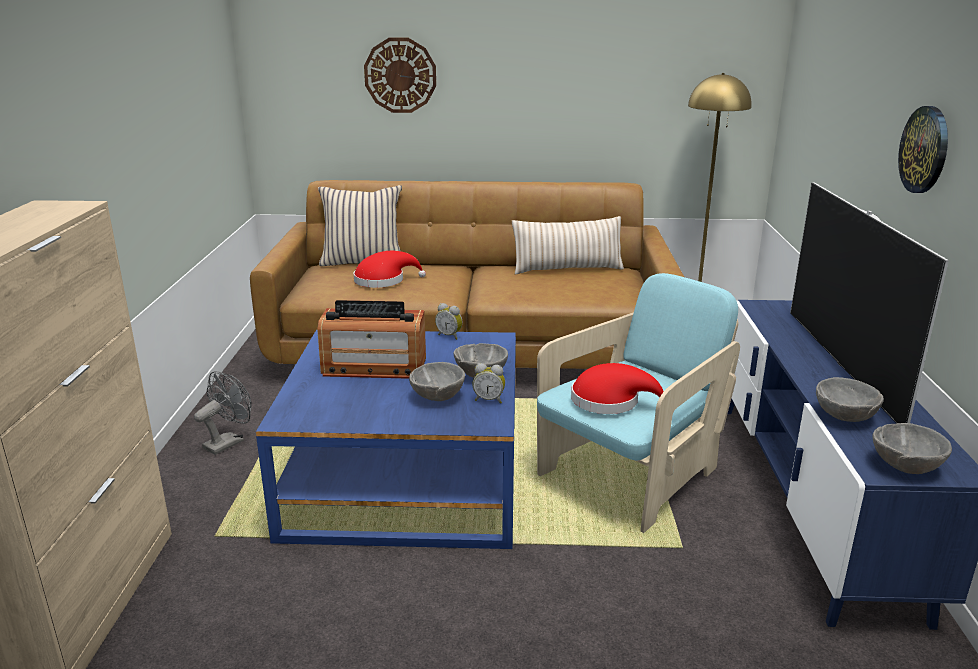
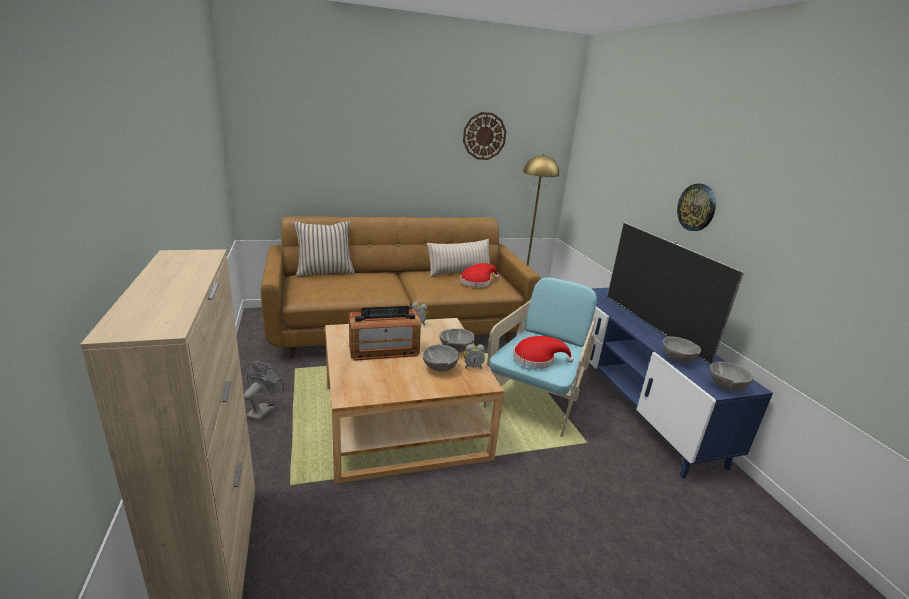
camera: 20 degrees left, 0 degrees up
blue coffee table [256,330,516,549] -> beige coffee table [325,318,504,484]
red hat [353,251,426,288] -> red hat moved to [460,263,499,287]
wall clock [364,38,436,113] -> wall clock moved to [463,112,506,160]

